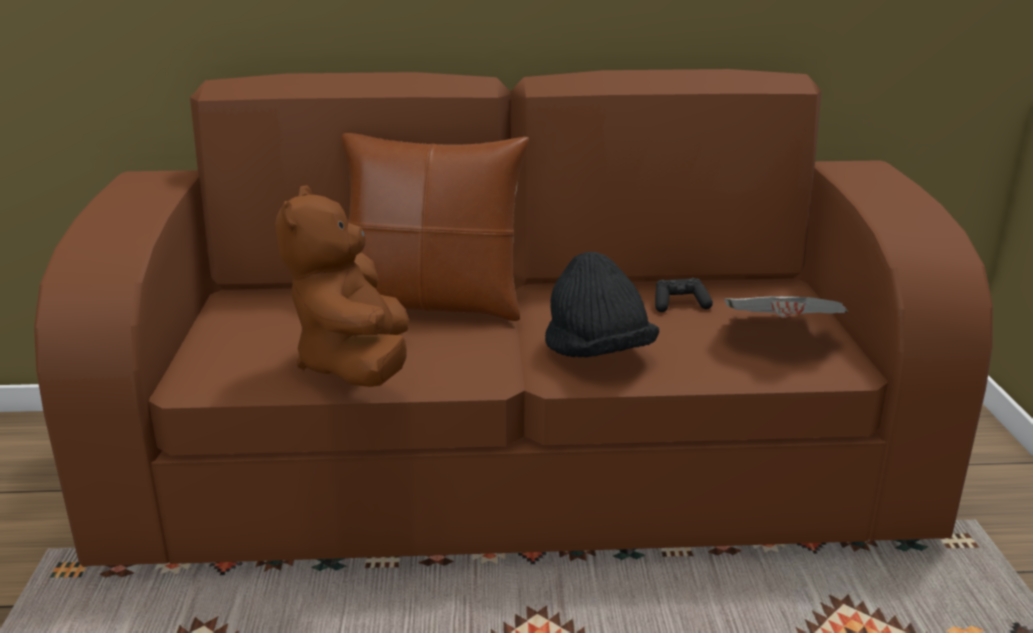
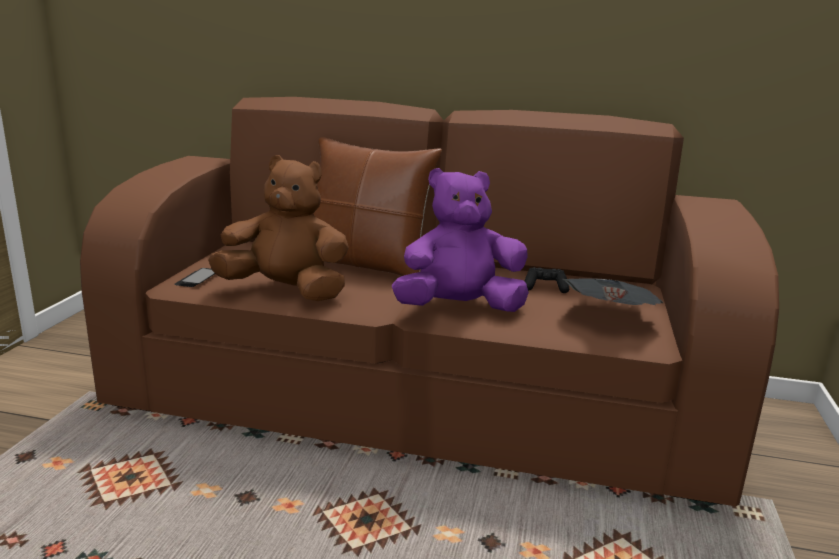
camera: 15 degrees right, 5 degrees down
brown plush toy [275,185,409,387] -> brown plush toy turned 90 degrees clockwise [208,155,349,301]
black hat [545,252,659,357] -> purple plush toy [392,168,529,312]
none -> phone [174,268,215,287]

